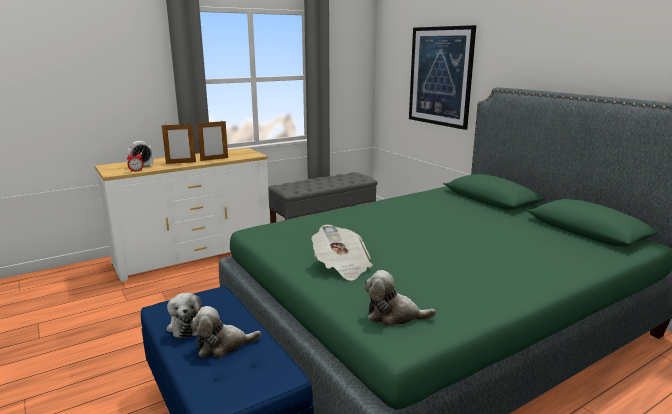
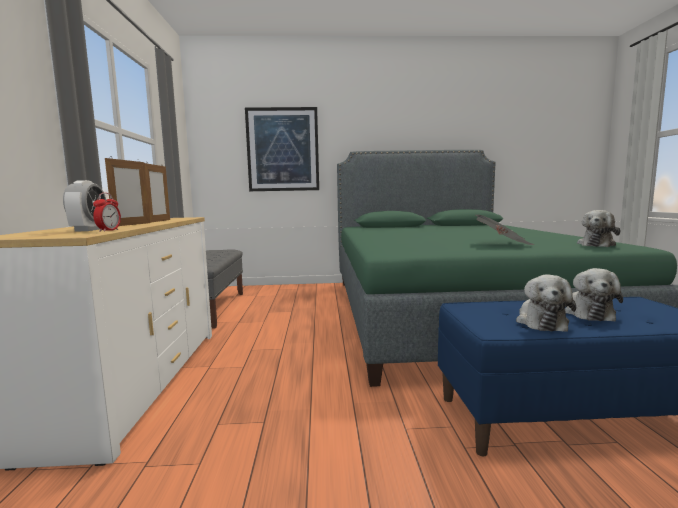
camera: 60 degrees left, 10 degrees down
plush toy [166,293,202,339] -> plush toy turned 90 degrees clockwise [516,274,576,332]

